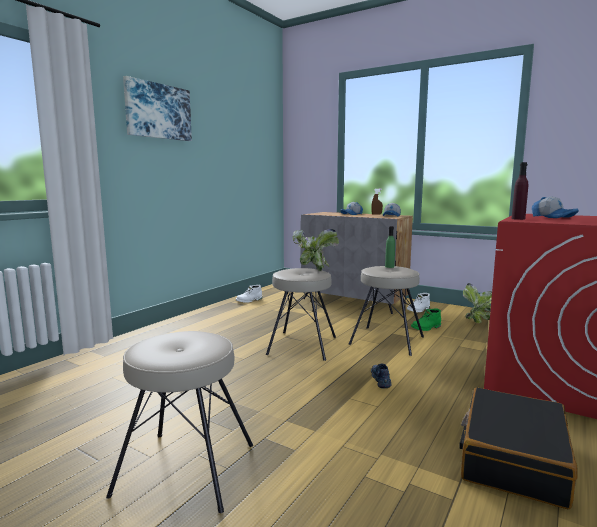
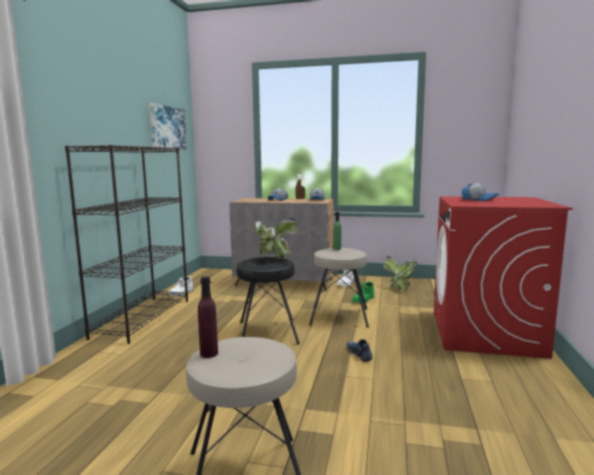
camera: 20 degrees left, 0 degrees up
picture [123,76,192,141] -> picture moved to [149,103,187,150]
beige stool [266,268,336,361] -> black stool [236,257,300,345]
black suitcase [459,387,577,509] -> none
purple bottle [512,162,528,220] -> purple bottle moved to [198,276,218,358]
none -> black bookcase [65,145,188,344]

